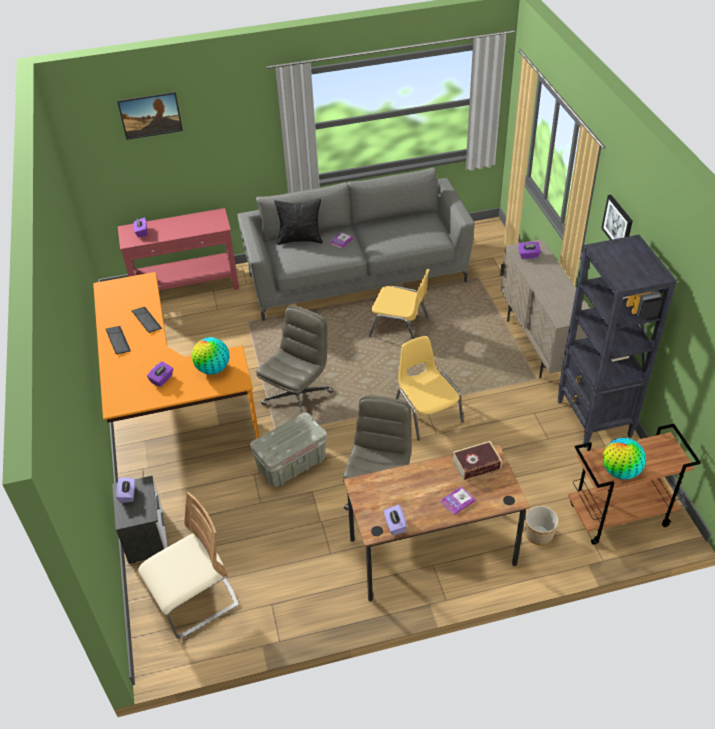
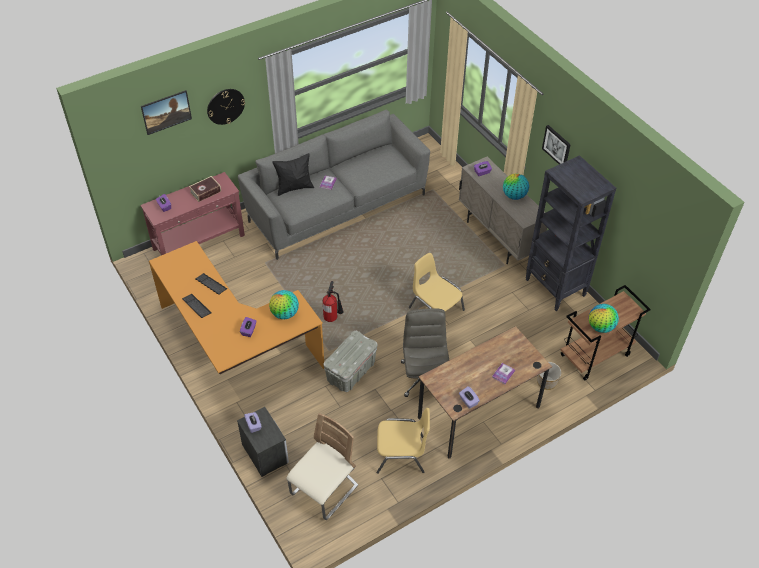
camera: 20 degrees left, 5 degrees up
grey office chair [256,306,333,414] -> fire extinguisher [323,281,344,322]
yellow chair [369,269,430,339] -> yellow chair moved to [377,408,430,474]
book [452,441,502,480] -> book moved to [189,176,221,202]
none -> wall clock [207,89,245,125]
none -> globe [503,174,529,200]

